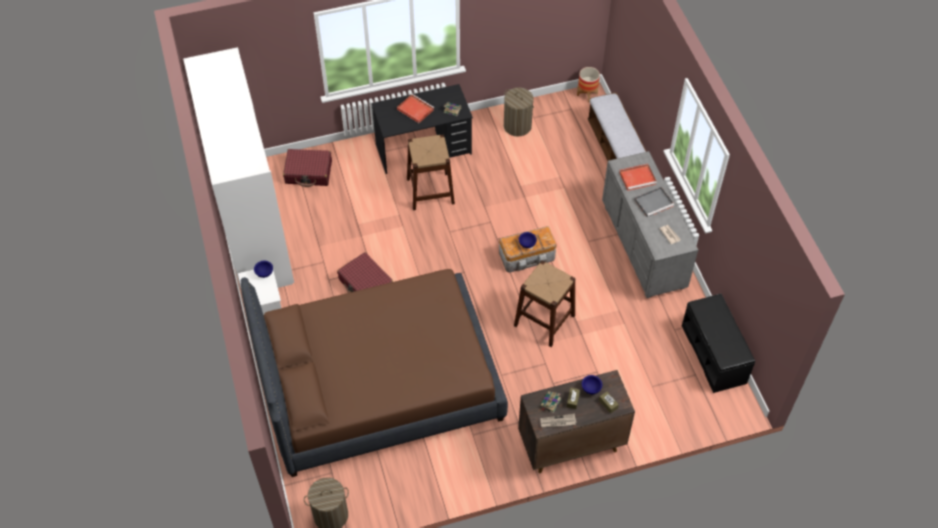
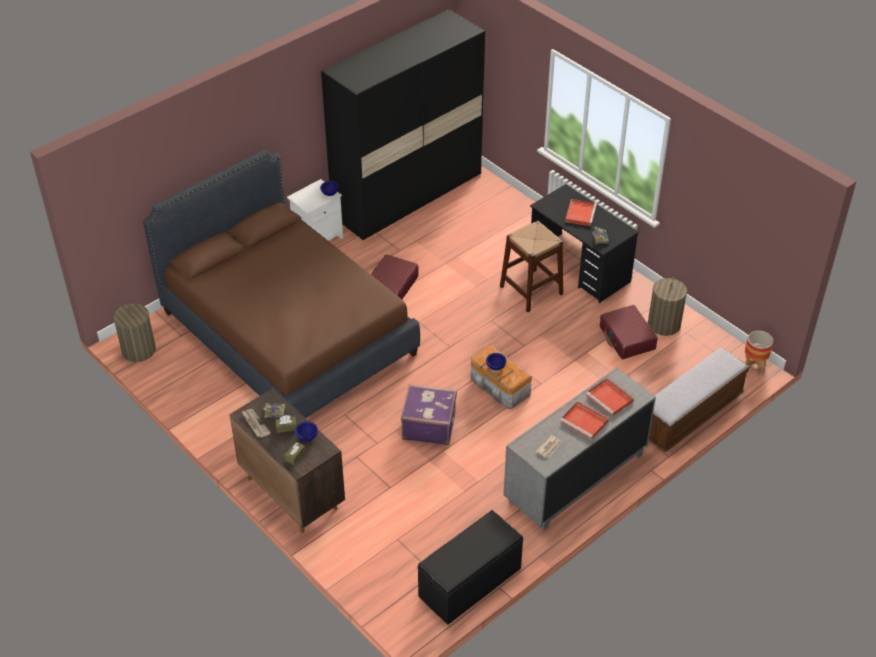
camera: 65 degrees right, 10 degrees down
white wardrobe [183,47,294,288] -> black wardrobe [321,9,485,240]
red suitcase [283,149,332,187] -> red suitcase moved to [600,305,658,359]
brown stool [514,260,576,347] -> purple suitcase [401,385,457,445]
grey tray [634,187,674,217] -> red tray [561,401,609,440]

